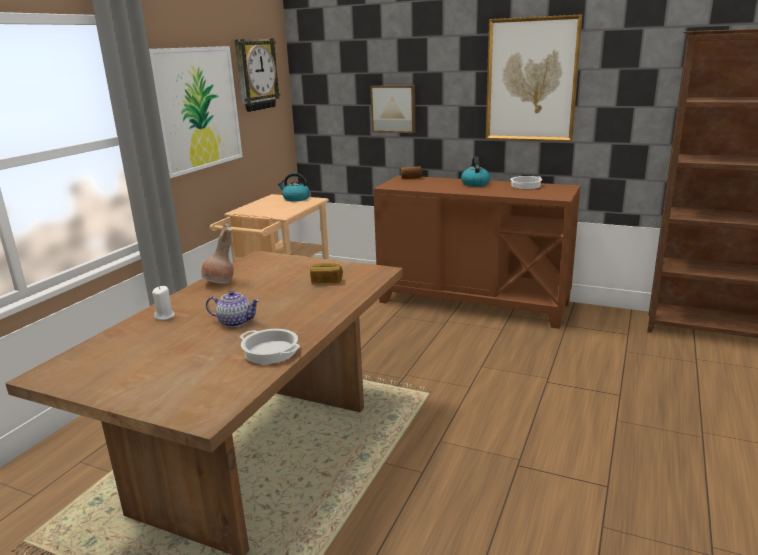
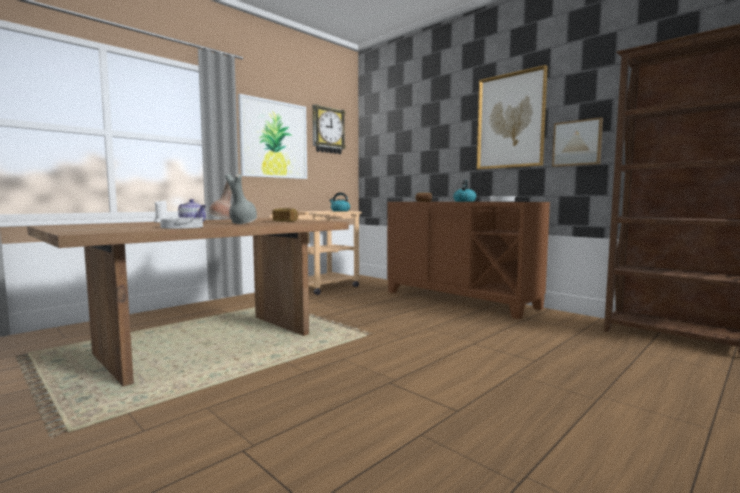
camera: 20 degrees right, 15 degrees down
picture [370,85,416,133] -> picture moved to [552,117,603,167]
none -> grey vase [225,174,257,224]

